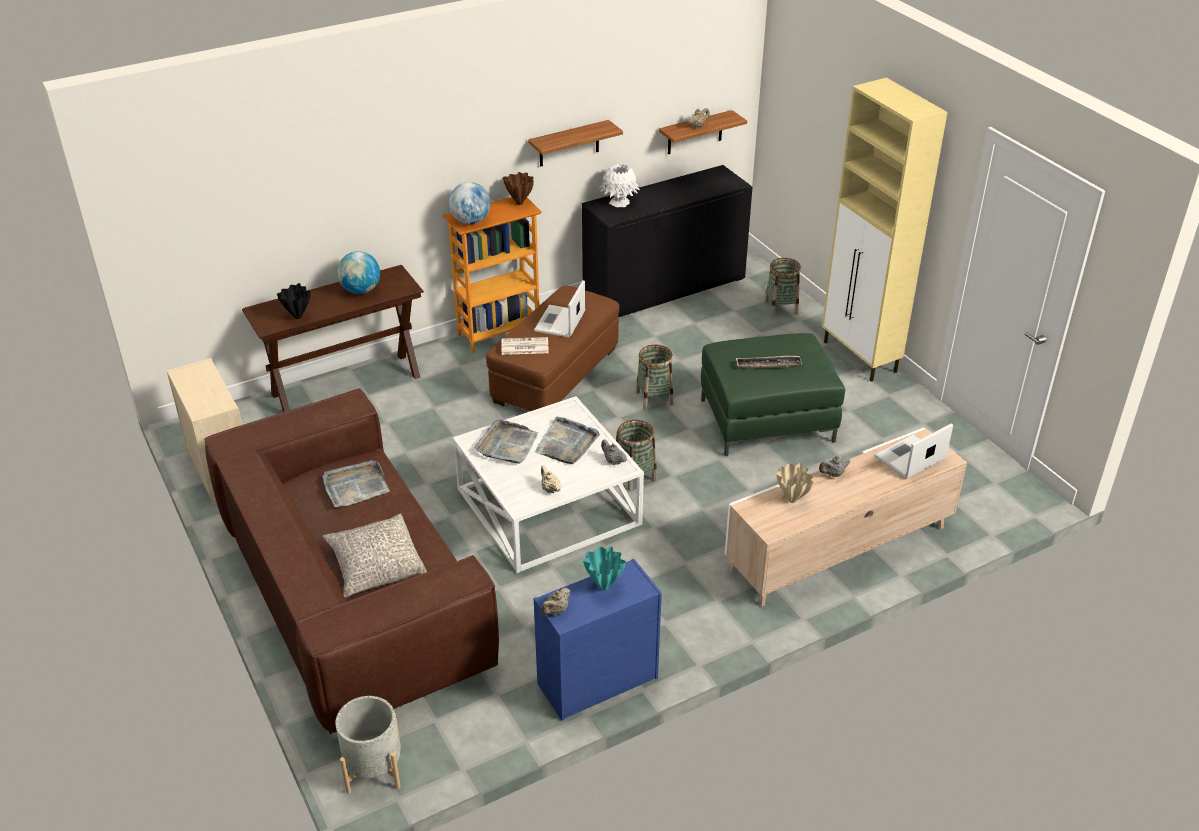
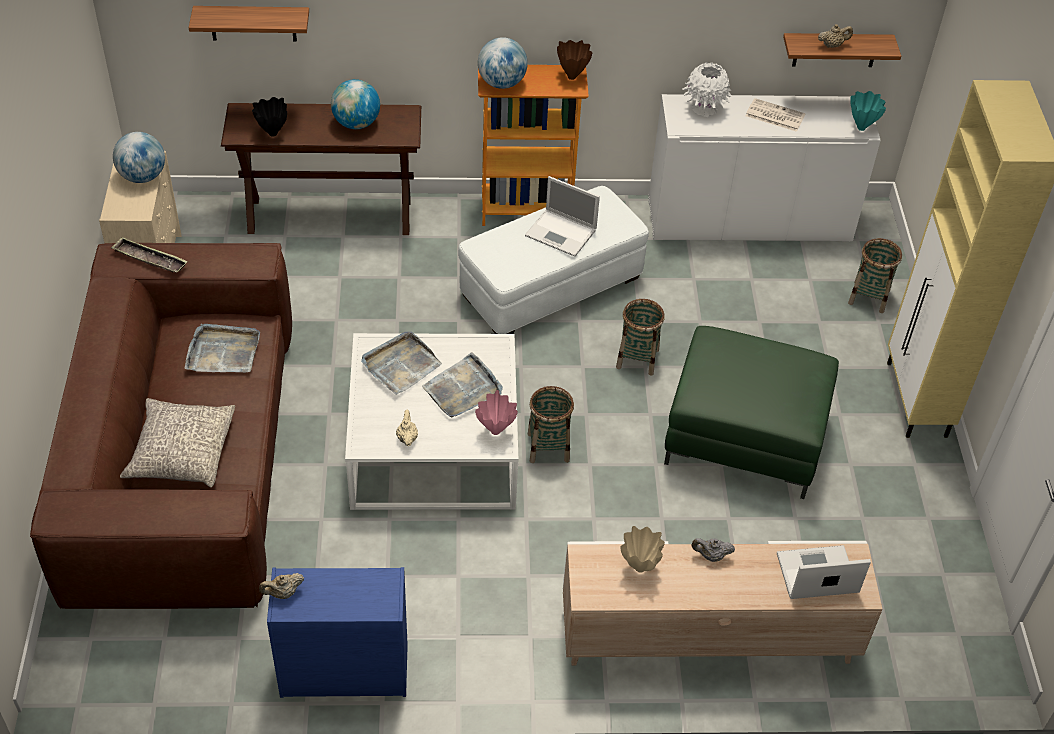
camera: 25 degrees right, 10 degrees up
grey planter [335,696,401,794] -> none
brown ottoman [486,285,619,411] -> white ottoman [458,186,649,334]
newspaper [502,337,549,355] -> newspaper moved to [746,98,806,132]
shelf [528,120,623,167] -> shelf moved to [189,6,309,42]
laptop [534,280,585,338] -> laptop turned 105 degrees counterclockwise [525,176,600,257]
black cabinet [582,165,752,317] -> white cabinet [648,94,881,241]
turquoise vase [583,546,626,591] -> turquoise vase moved to [850,91,886,131]
grey teapot [601,440,627,465] -> pink vase [475,390,518,435]
tray [736,356,802,369] -> tray moved to [111,237,188,273]
none -> globe [113,132,165,183]

